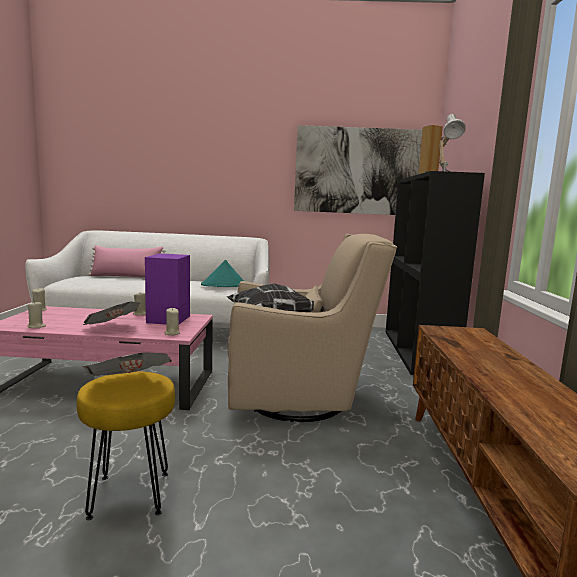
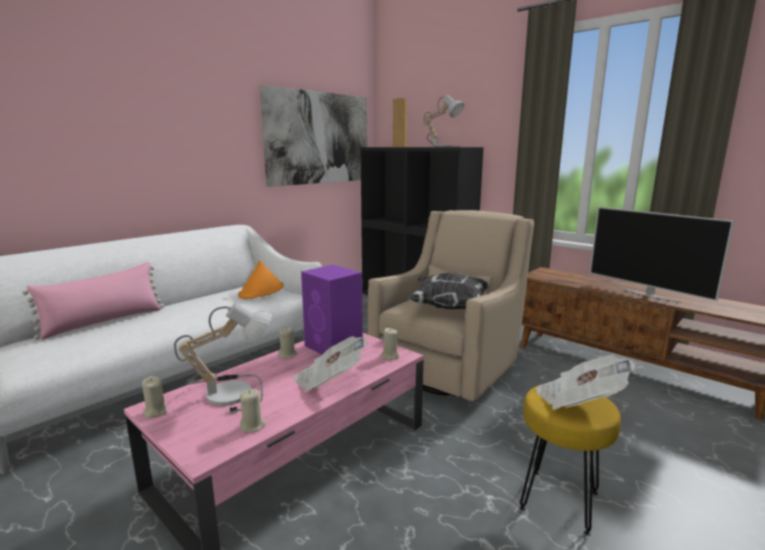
camera: 50 degrees left, 5 degrees up
turquoise hat [201,260,244,287] -> orange hat [238,260,284,299]
none -> table lamp [174,303,272,414]
none -> television [590,207,734,303]

